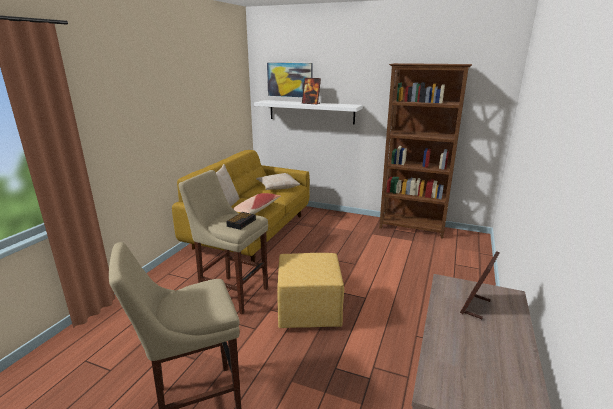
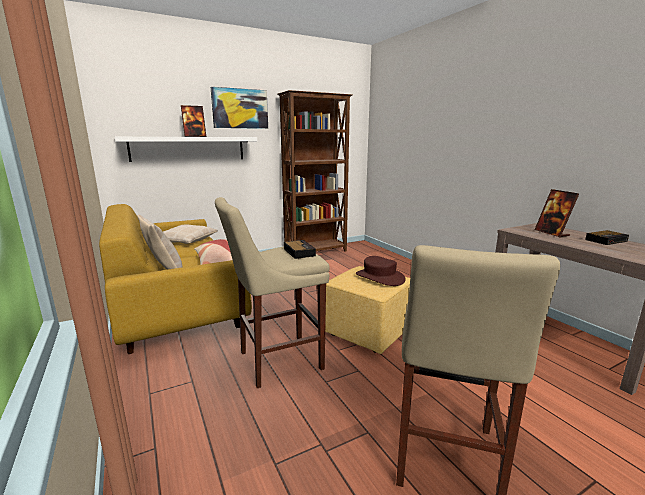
camera: 50 degrees left, 5 degrees down
picture [267,63,313,97] -> picture moved to [211,87,268,129]
none -> brown hat [356,256,406,286]
none -> alarm clock [585,230,629,245]

